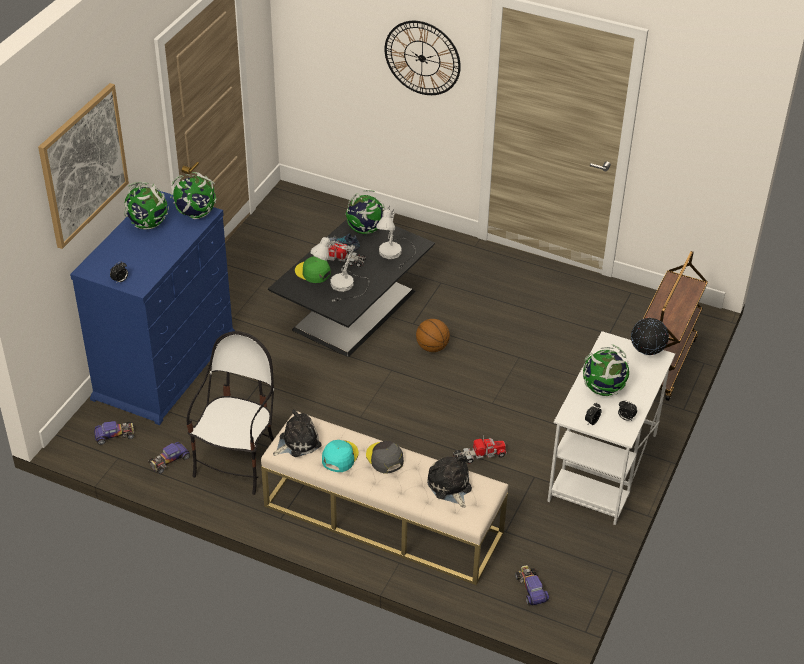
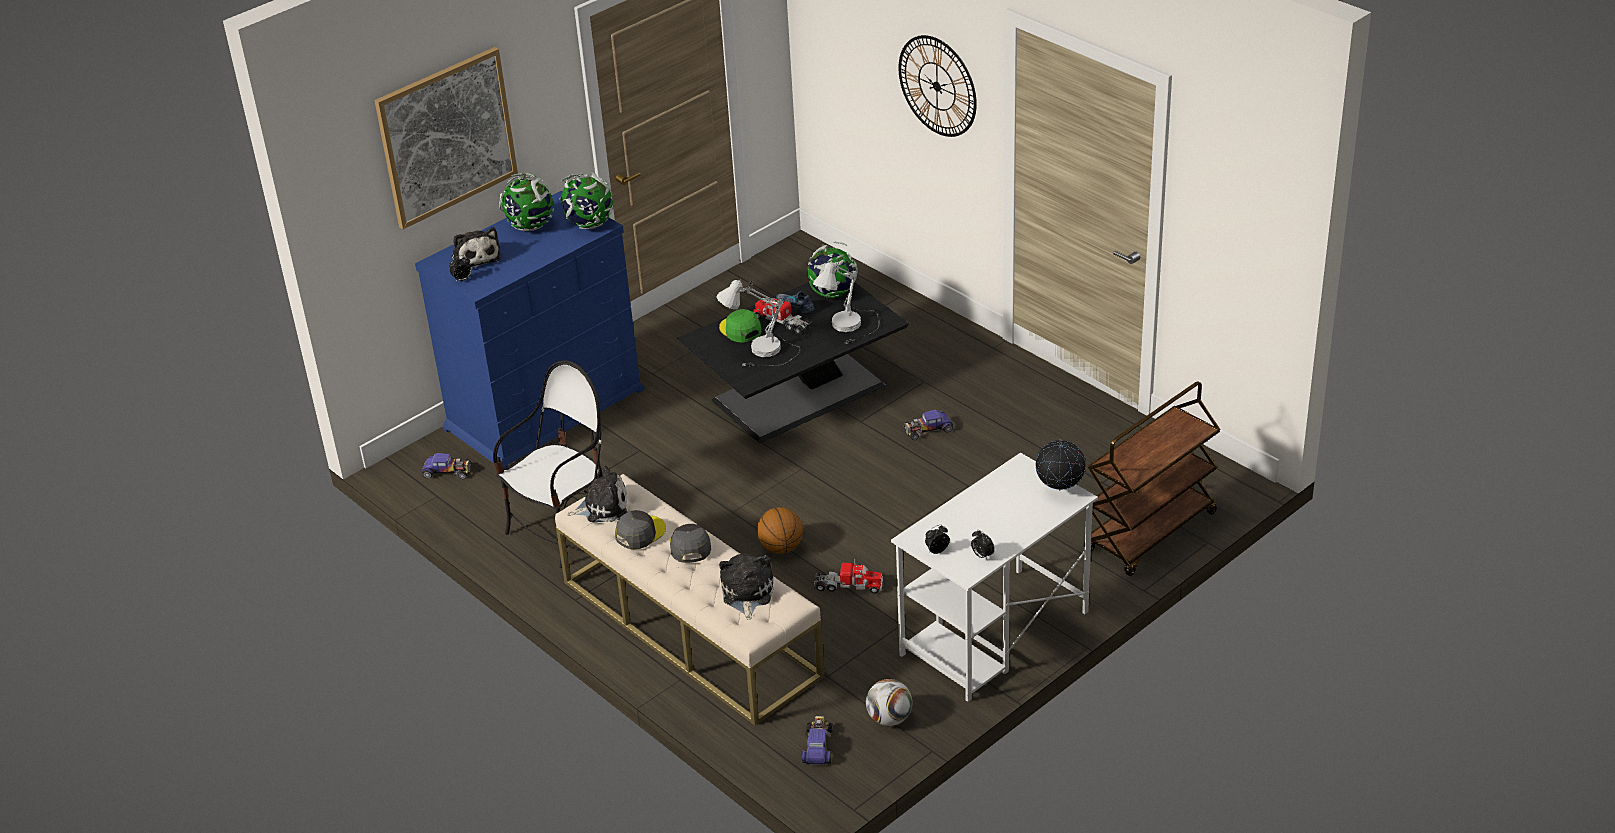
camera: 25 degrees right, 5 degrees down
toy car [148,442,190,474] -> toy car moved to [904,410,953,440]
turquoise cap [322,440,359,472] -> grey cap [615,510,666,550]
basketball [416,319,450,352] -> basketball moved to [757,507,803,554]
globe [583,344,629,396] -> none
none -> plush toy [451,227,501,269]
none -> football [866,679,912,726]

